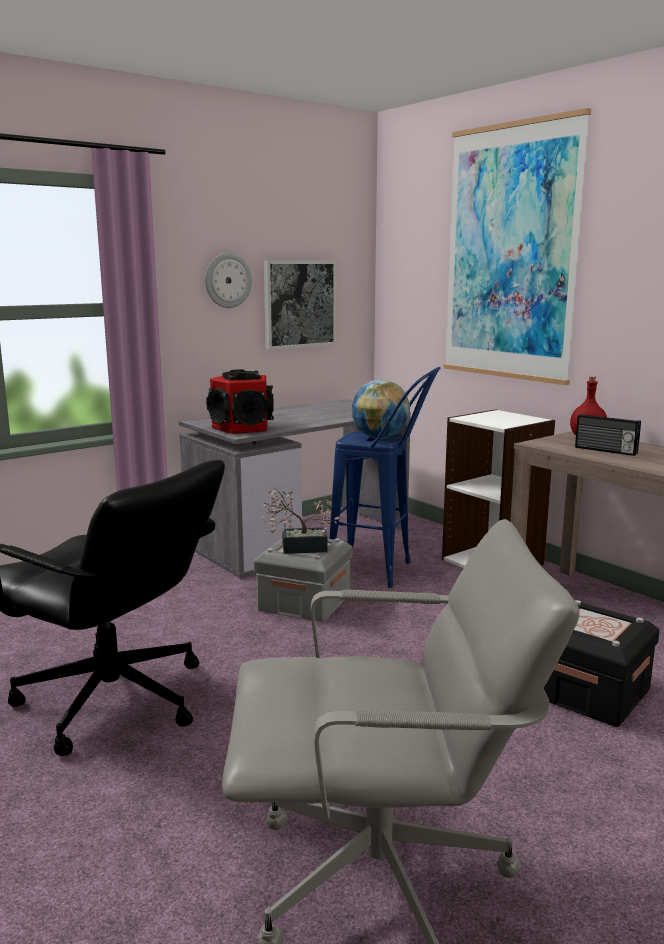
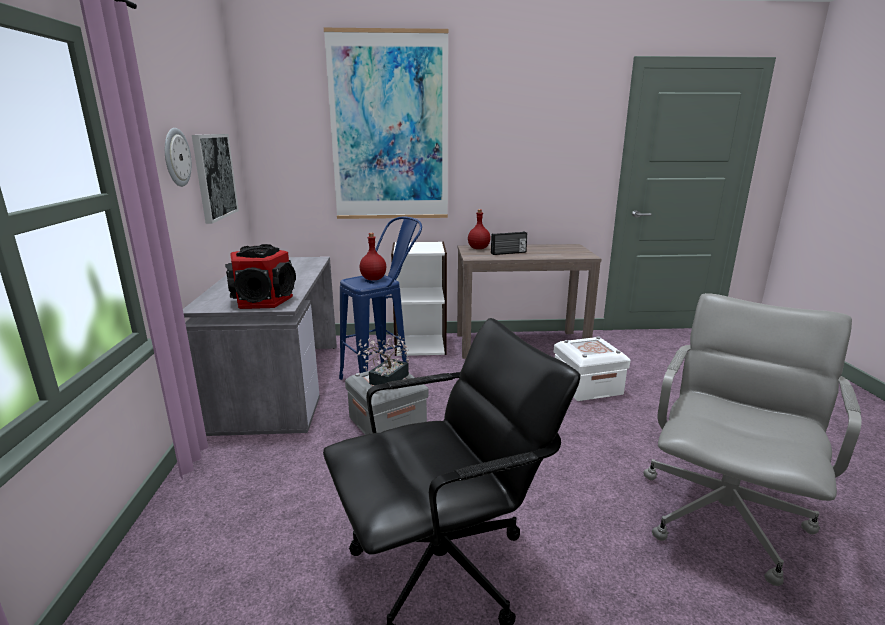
camera: 55 degrees left, 5 degrees up
globe [352,380,410,439] -> red bottle [360,233,386,280]
black storage box [544,600,660,727] -> white storage box [554,336,631,401]

